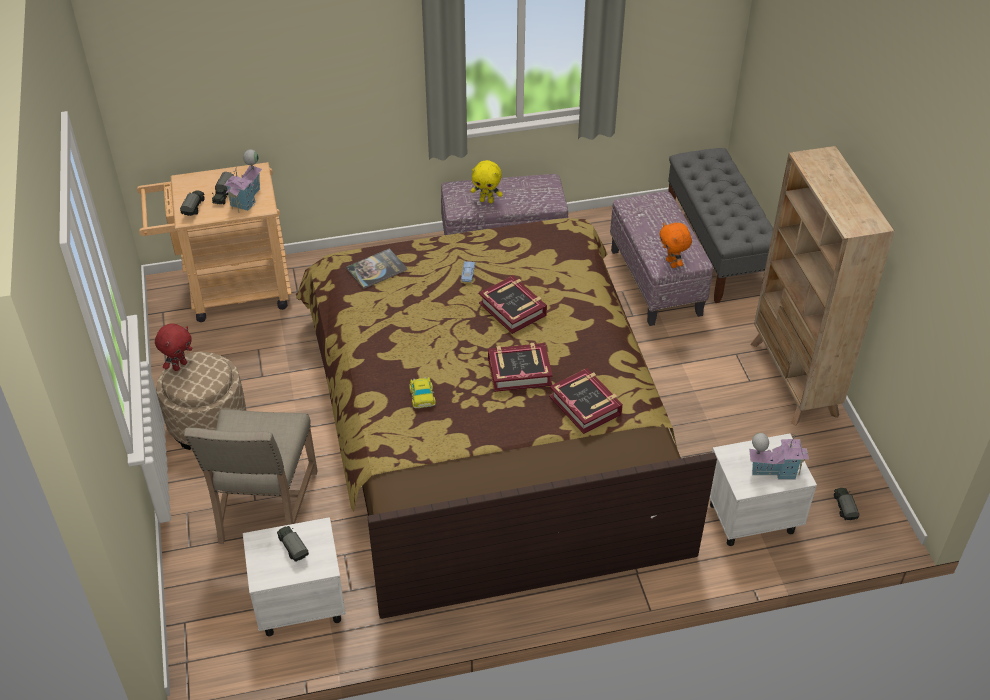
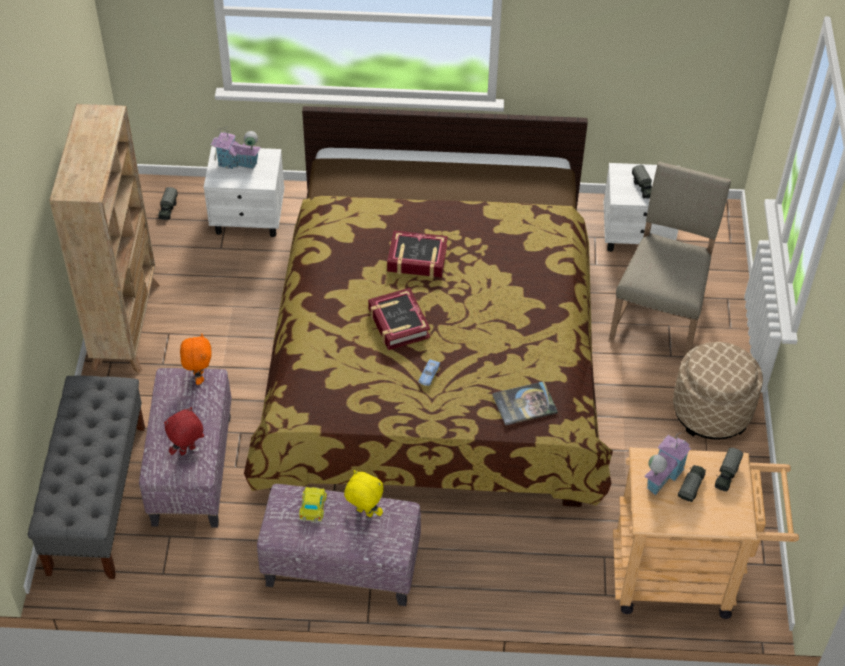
camera: 165 degrees left, 5 degrees up
red plush toy [155,323,193,371] -> red plush toy moved to [164,407,204,456]
toy car [409,377,436,408] -> toy car moved to [299,487,327,523]
book [549,368,623,434] -> none

